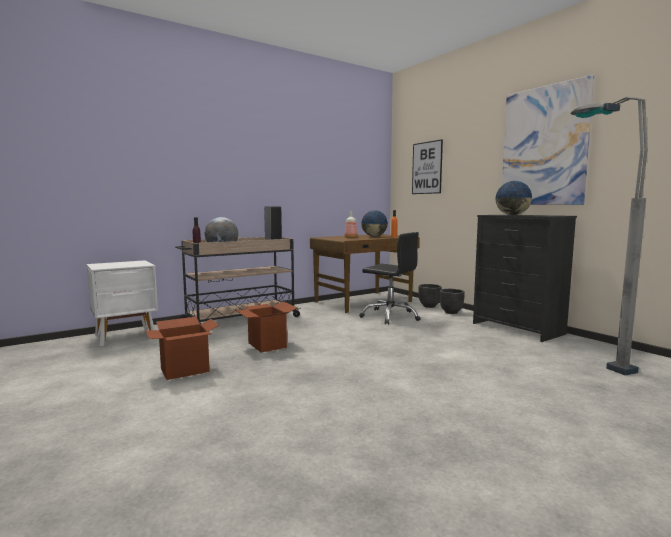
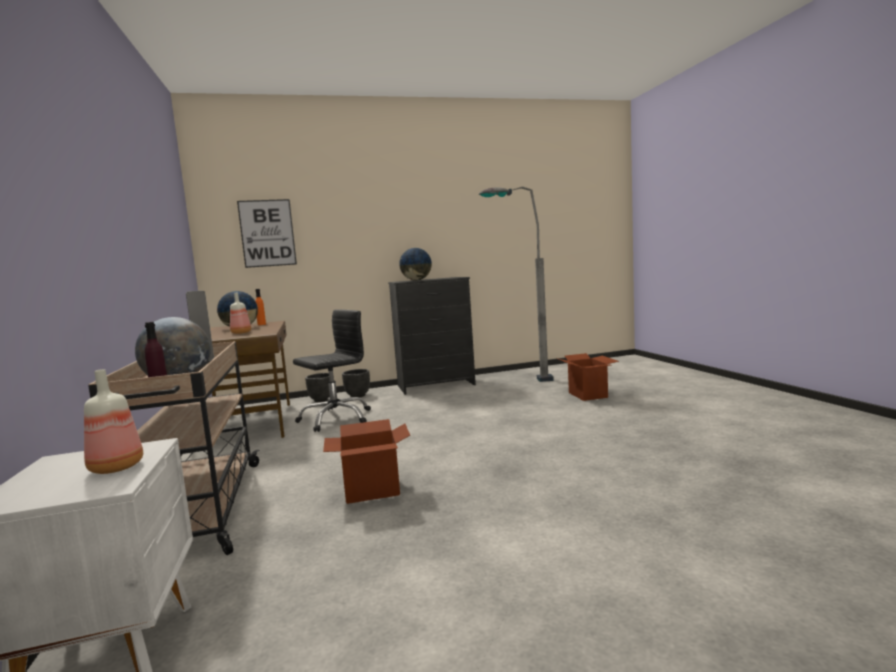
camera: 70 degrees left, 0 degrees up
cardboard box [146,317,219,380] -> cardboard box moved to [556,353,619,401]
picture [502,75,595,205] -> none
none -> bottle [84,369,143,474]

